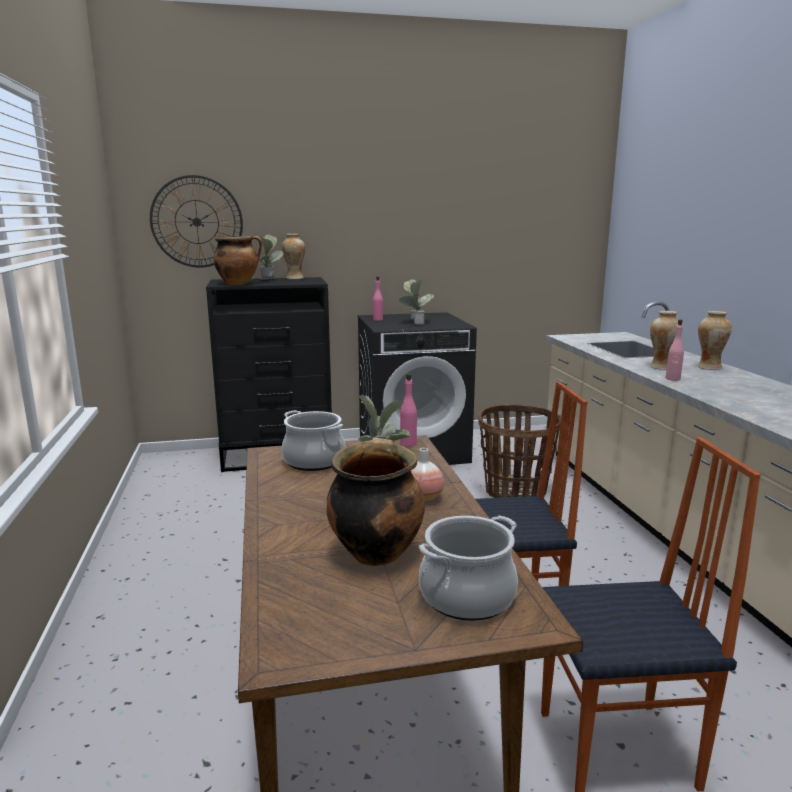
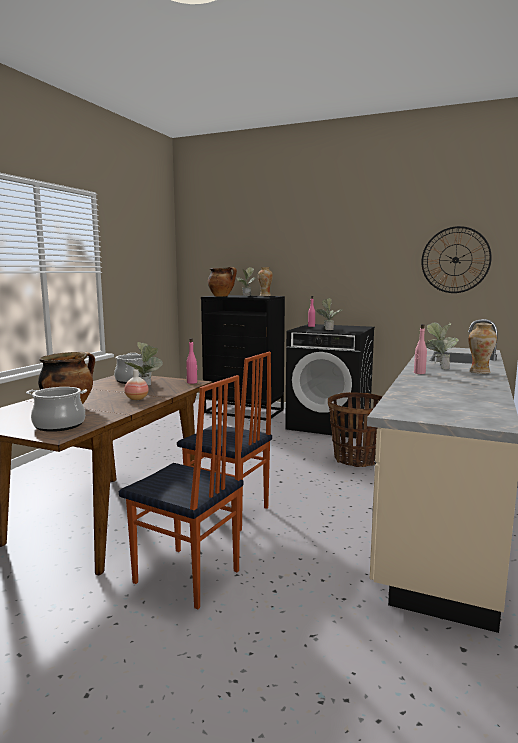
camera: 35 degrees right, 5 degrees down
wall clock [150,175,243,268] -> wall clock moved to [421,226,492,293]
vase [650,311,683,370] -> potted plant [425,322,459,369]

